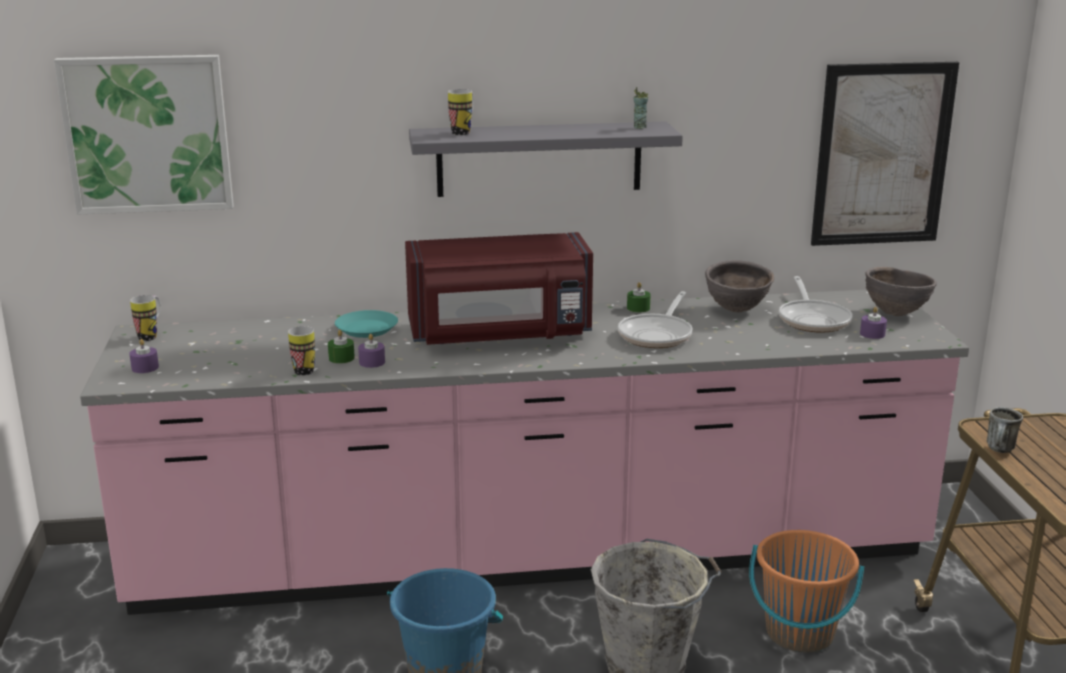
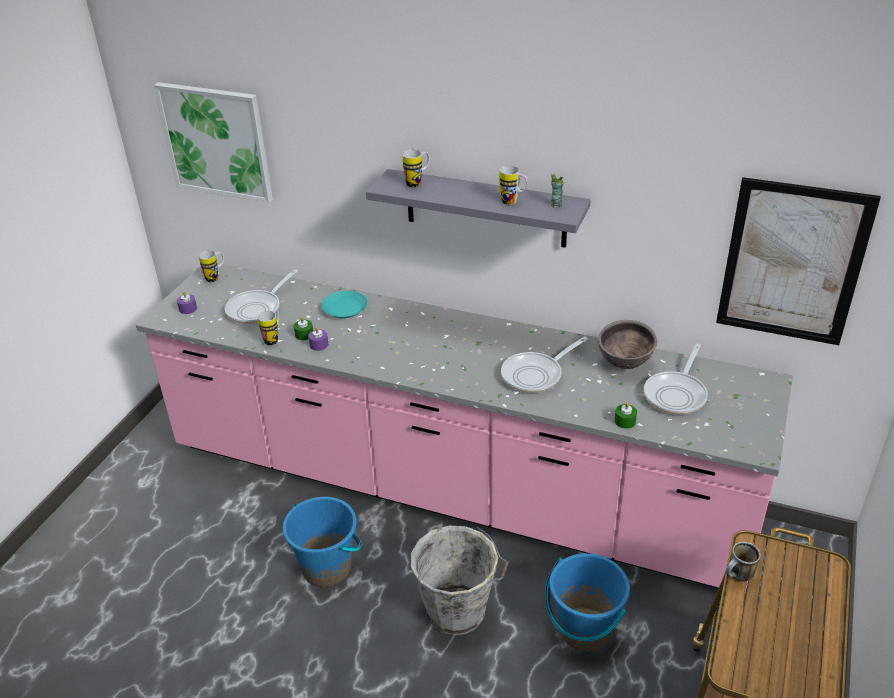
camera: 30 degrees right, 15 degrees up
red microwave [405,232,593,345] -> none
green candle [627,282,651,313] -> green candle moved to [614,402,637,429]
orange bucket [749,530,865,652] -> blue bucket [545,553,630,651]
purple candle [860,307,887,339] -> none
brown bowl [865,267,937,316] -> none
none -> frying pan [225,269,298,324]
none -> mug [500,165,528,205]

